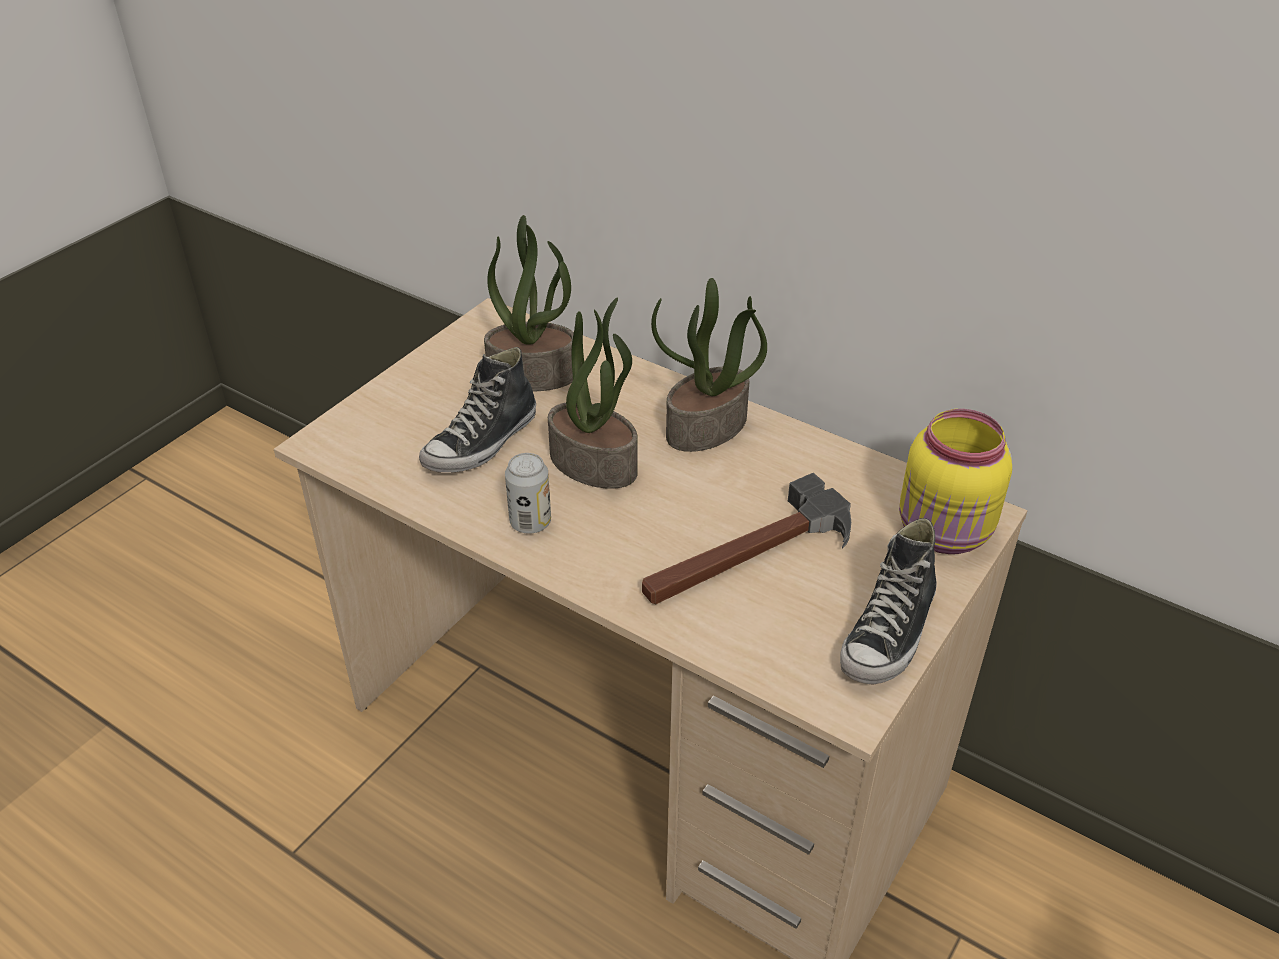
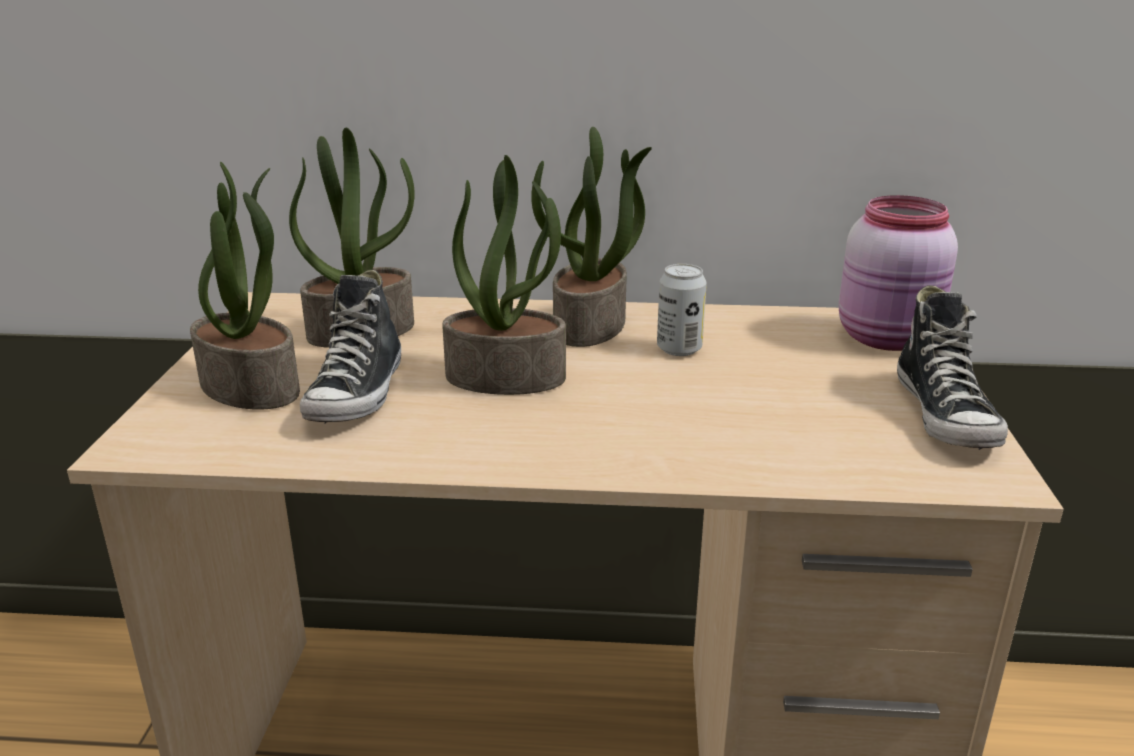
camera: 30 degrees left, 15 degrees down
can [505,453,551,534] -> can moved to [657,264,707,356]
hammer [642,473,851,605] -> none
yellow jar [899,409,1012,554] -> pink jar [839,195,958,351]
none -> potted plant [190,162,300,410]

